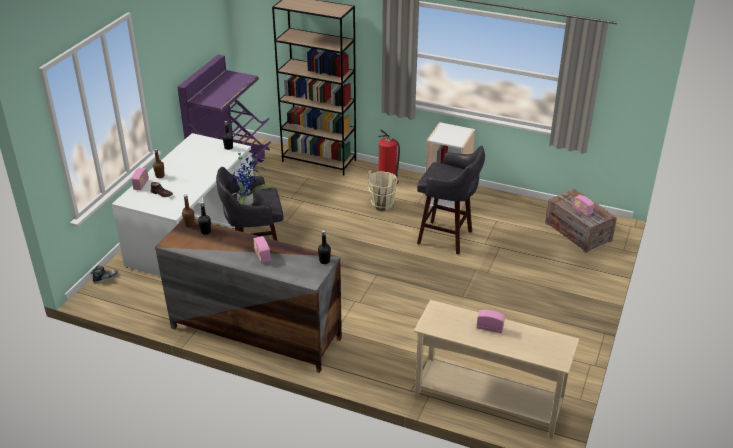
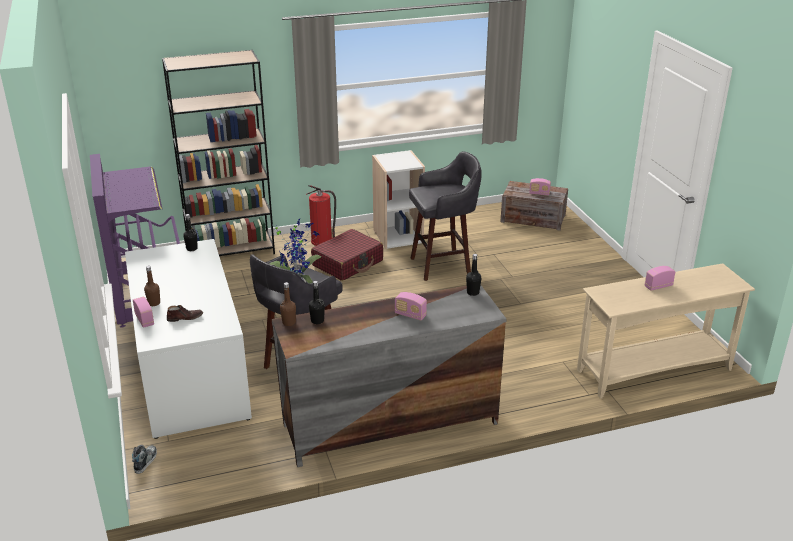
camera: 40 degrees left, 5 degrees down
beige bucket [368,170,398,211] -> red suitcase [311,229,383,281]

